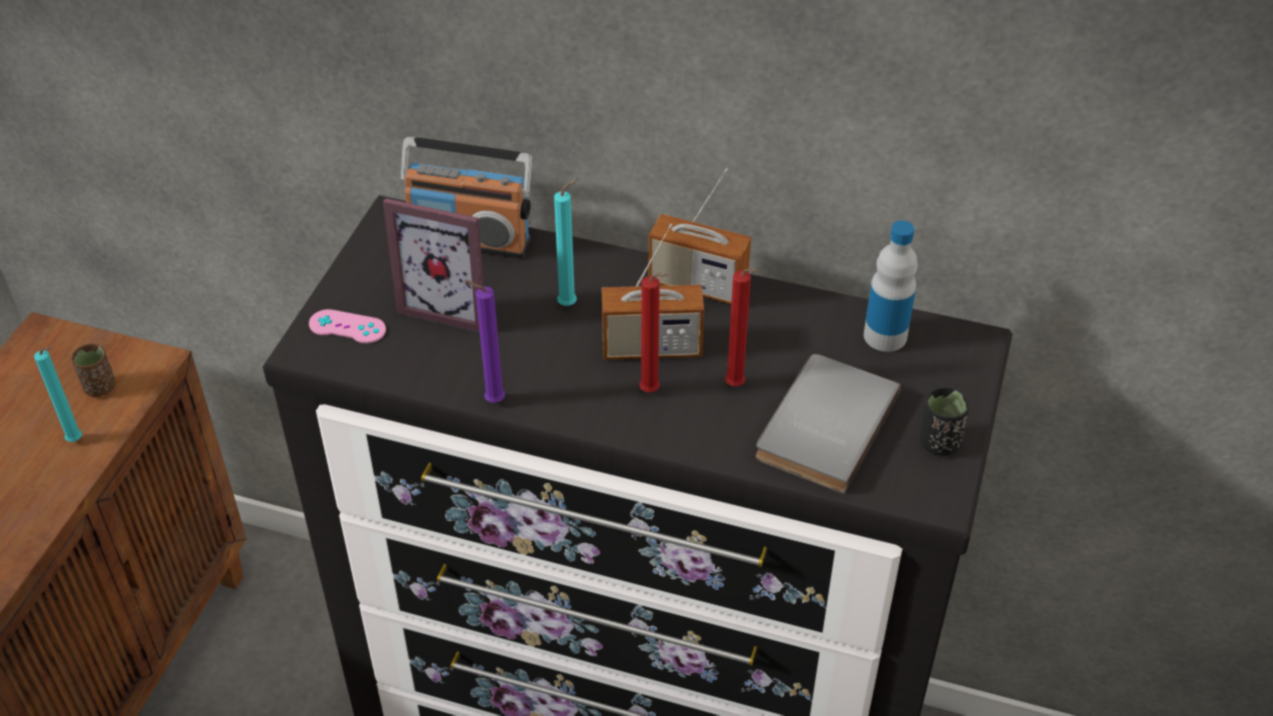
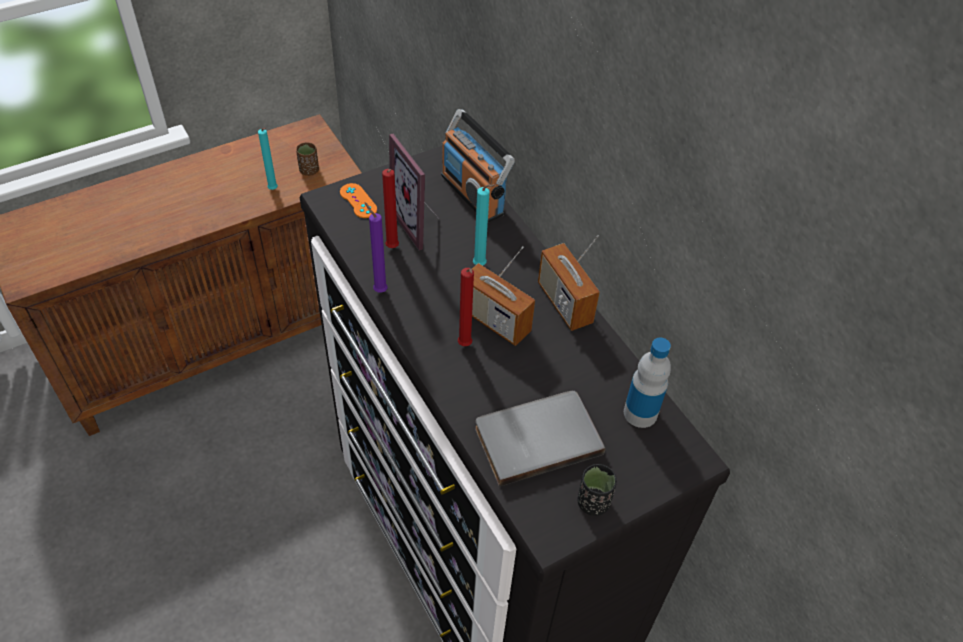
camera: 40 degrees right, 5 degrees up
pink game controller [309,309,386,343] -> orange game controller [340,183,377,218]
red candle [725,268,758,386] -> red candle moved to [382,169,399,248]

